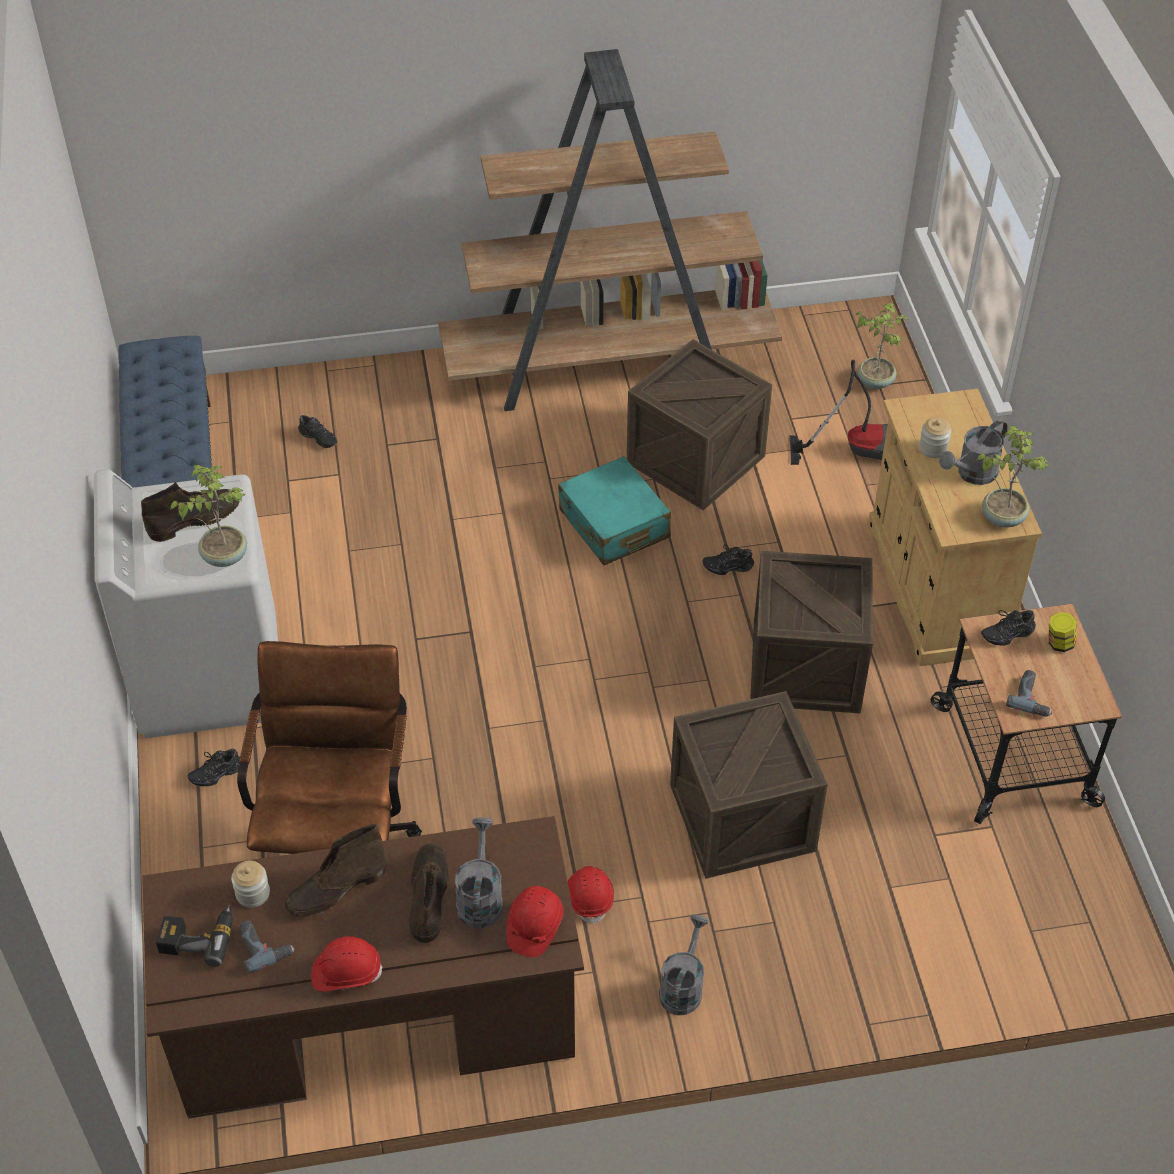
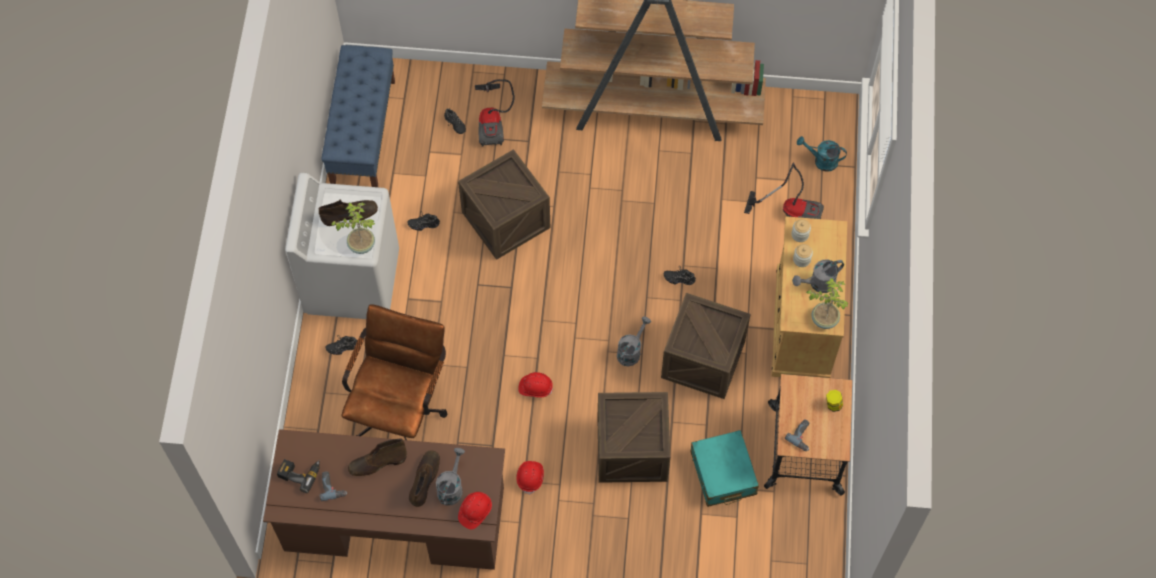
camera: 15 degrees right, 15 degrees up
jar [231,861,270,908] -> jar moved to [791,219,811,242]
red hard hat [311,936,383,992] -> red hard hat moved to [518,372,553,397]
turquoise suitcase [558,456,671,565] -> turquoise suitcase moved to [691,430,759,507]
crate [627,339,772,511] -> crate moved to [458,149,550,260]
grey watering can [659,914,708,1015] -> grey watering can moved to [617,316,651,367]
potted plant [855,303,909,389] -> turquoise watering can [797,136,847,172]
black shoe [981,610,1036,646] -> black shoe moved to [407,212,440,231]
none -> vacuum cleaner [475,79,515,147]

